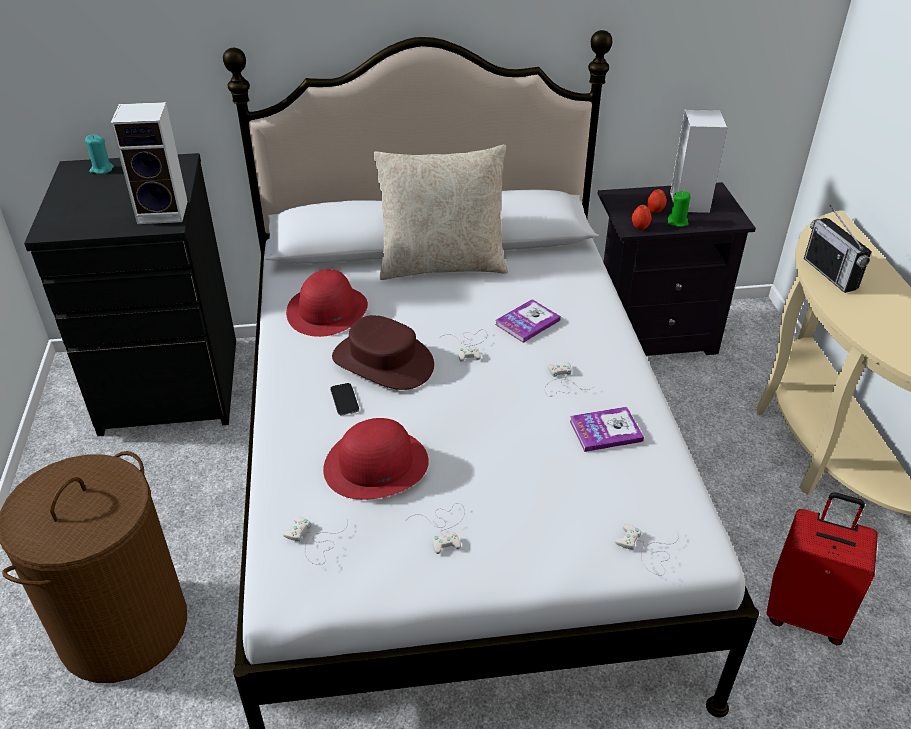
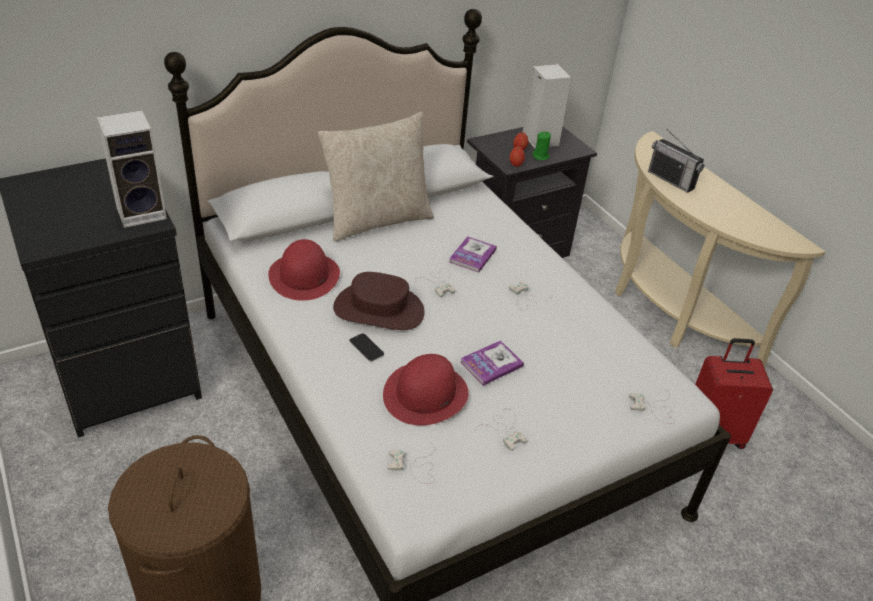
camera: 25 degrees left, 0 degrees up
turquoise candle [85,134,114,174] -> none
book [570,407,644,452] -> book moved to [460,340,524,386]

